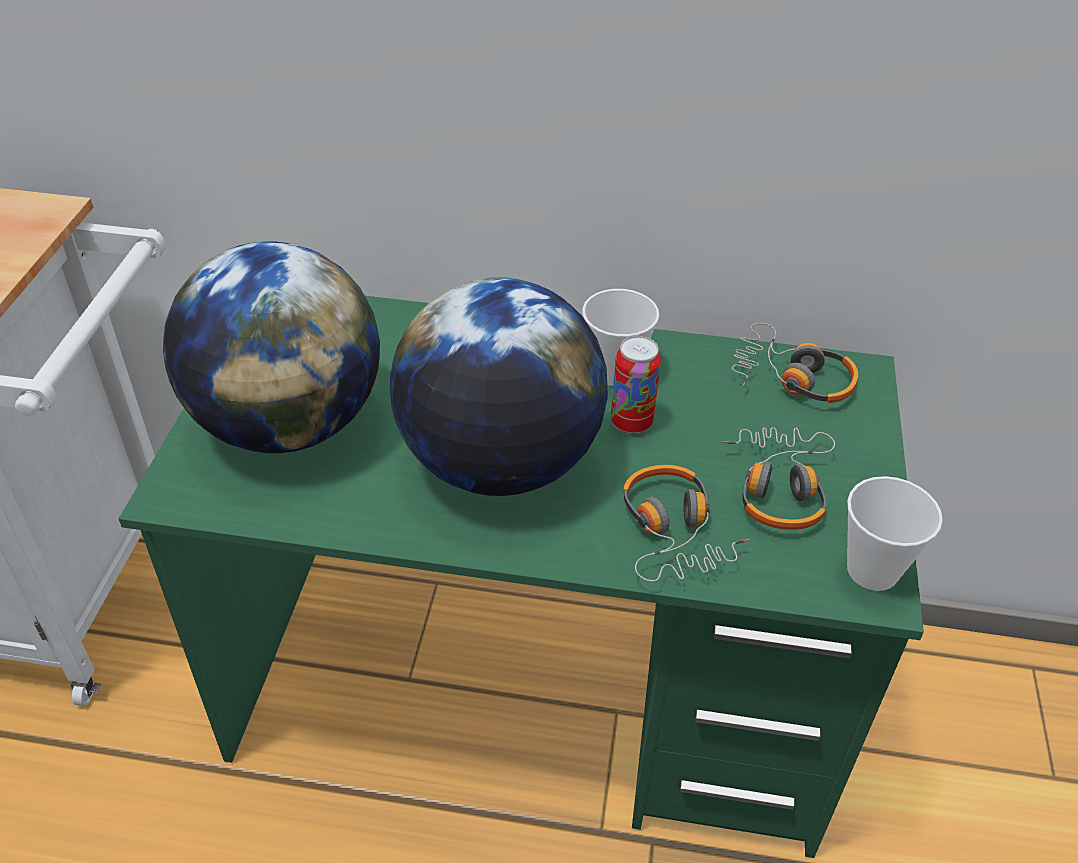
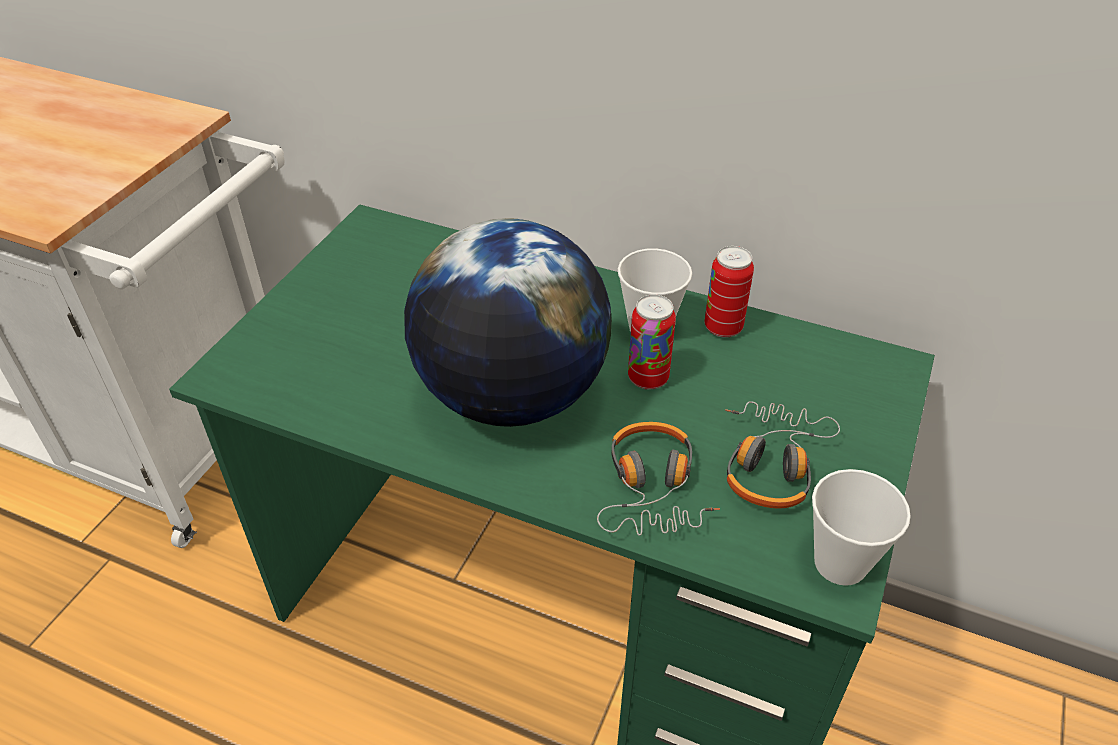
camera: 15 degrees right, 0 degrees up
globe [163,241,380,453] -> none
headphones [732,323,858,403] -> none
none -> can [704,246,754,338]

